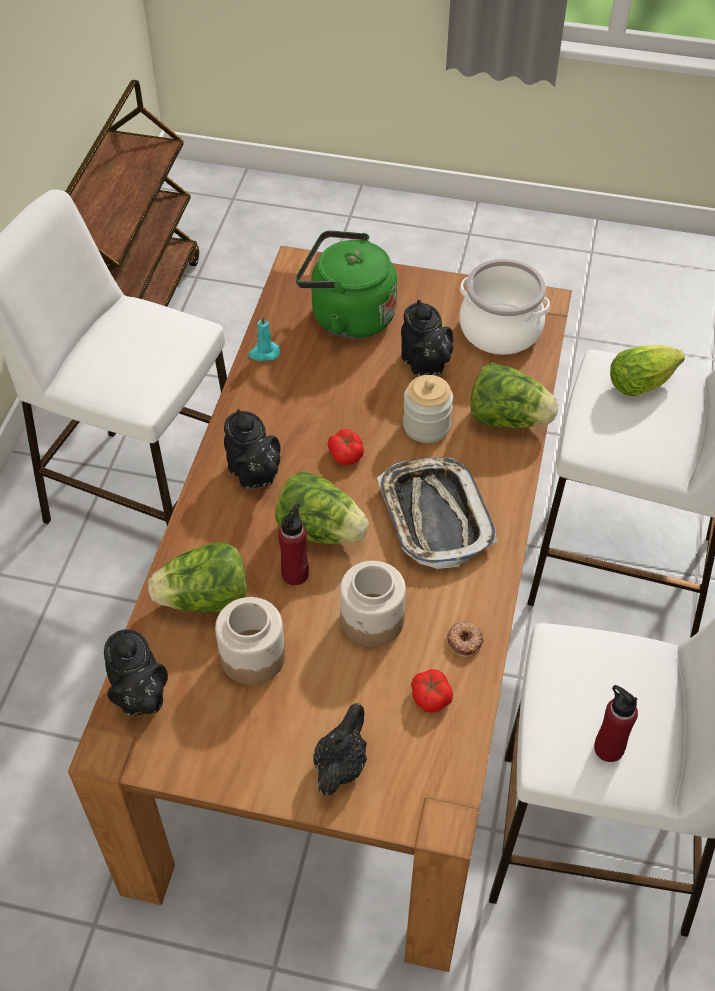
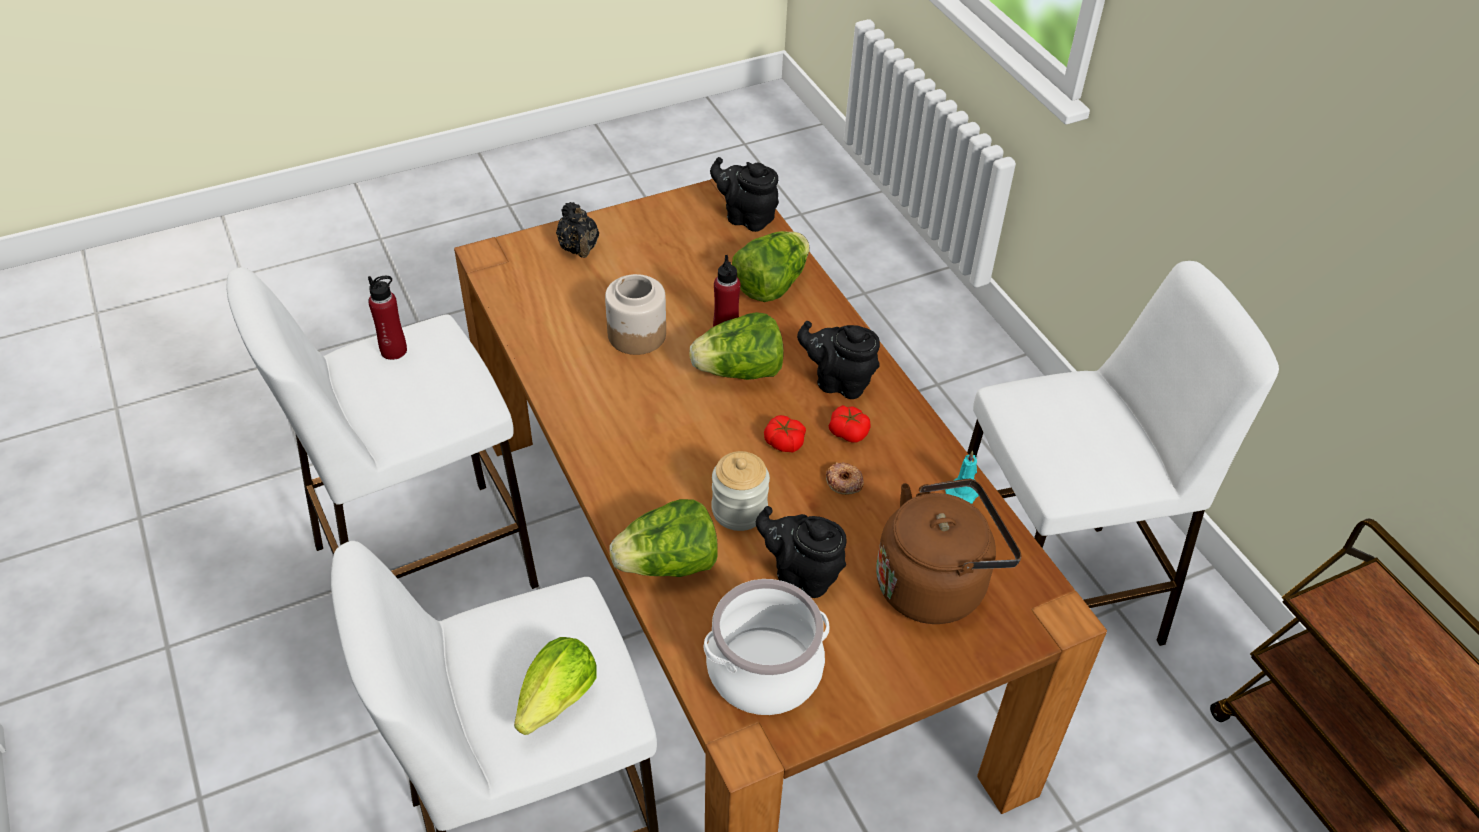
camera: 140 degrees right, 5 degrees down
jar [215,597,285,685] -> none
green kettle [296,230,397,339] -> brown kettle [876,479,1021,624]
tray [377,457,497,569] -> none
tomato [411,669,453,713] -> tomato moved to [829,405,871,443]
donut [447,622,484,658] -> donut moved to [826,462,864,495]

